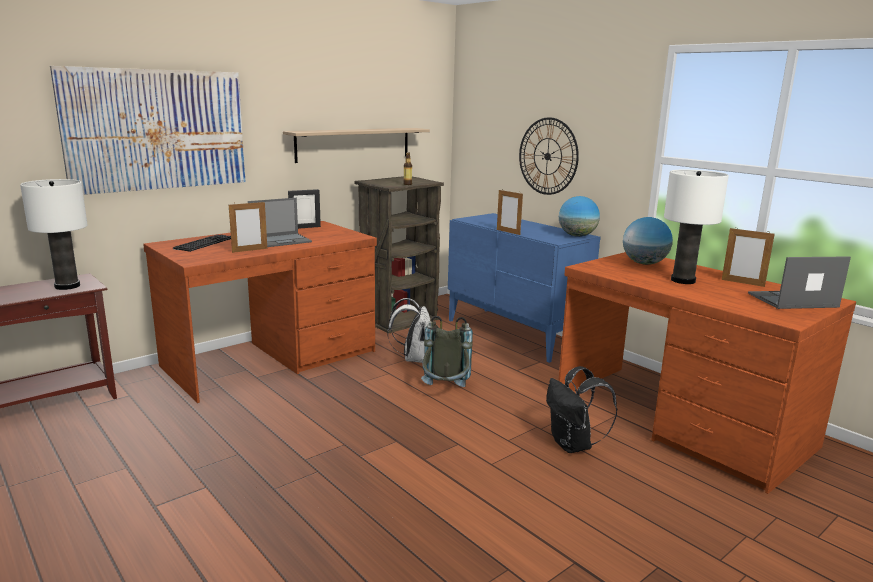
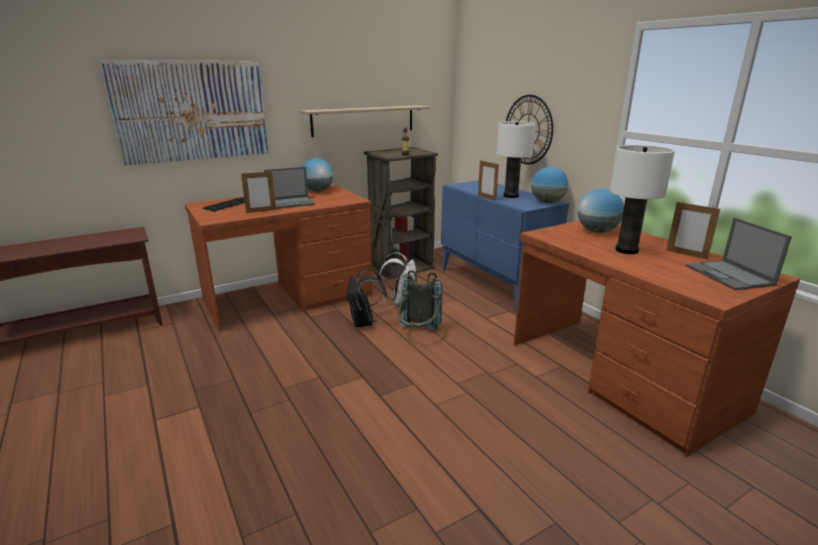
camera: 10 degrees right, 5 degrees up
white table lamp [20,179,88,290] -> white table lamp moved to [497,121,536,198]
picture frame [288,189,321,229] -> globe [302,158,334,192]
black backpack [546,366,617,453] -> black backpack moved to [347,268,388,327]
laptop [748,256,851,309] -> laptop turned 105 degrees counterclockwise [685,218,792,290]

